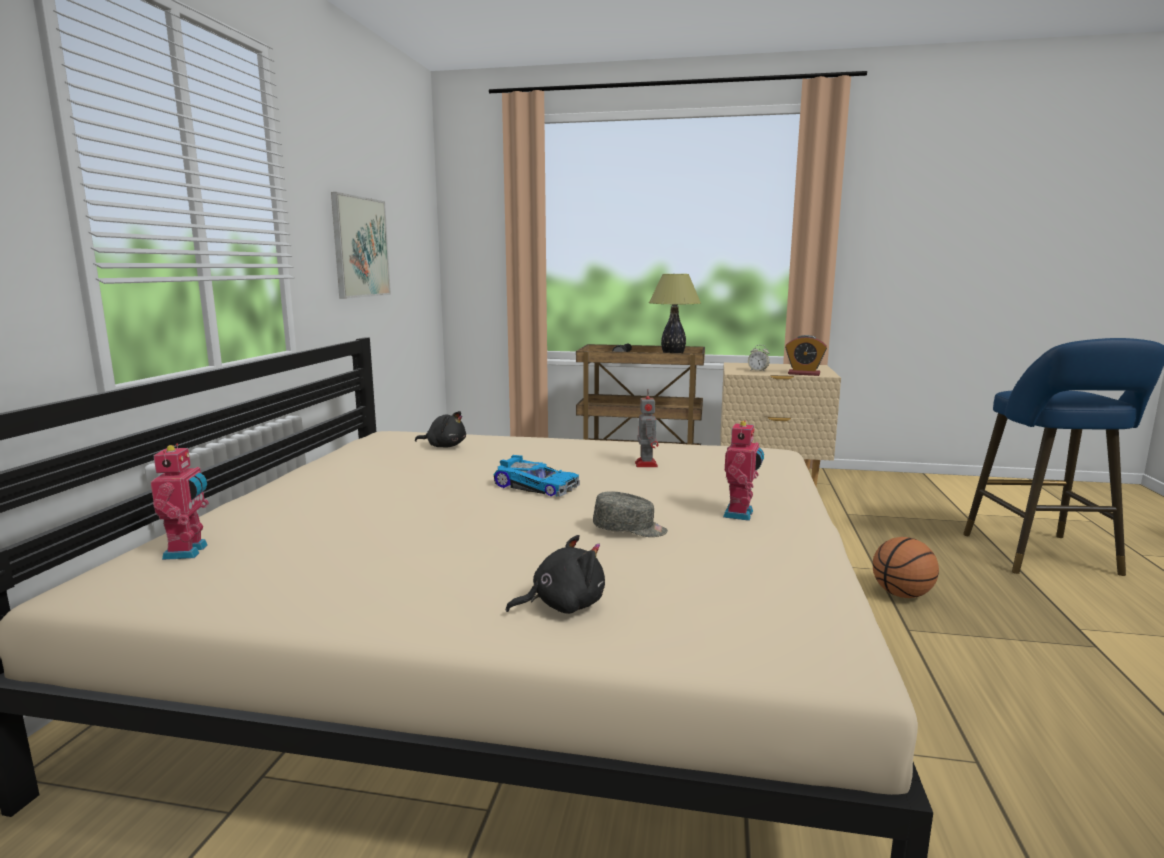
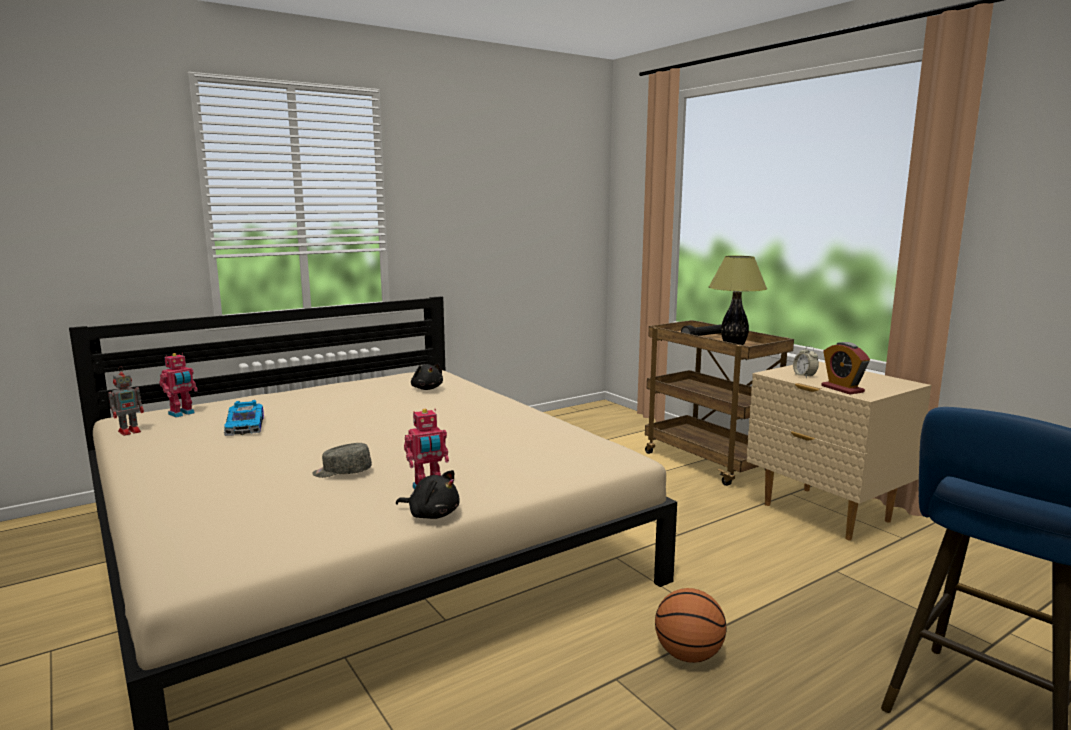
camera: 45 degrees right, 0 degrees up
picture [331,192,391,299] -> none
toy car [494,455,580,497] -> toy car moved to [224,400,264,436]
black plush toy [506,535,605,614] -> black plush toy moved to [396,470,460,519]
grey cap [593,491,668,537] -> grey cap turned 120 degrees clockwise [312,443,372,478]
toy robot [635,391,659,467] -> toy robot moved to [108,366,144,436]

